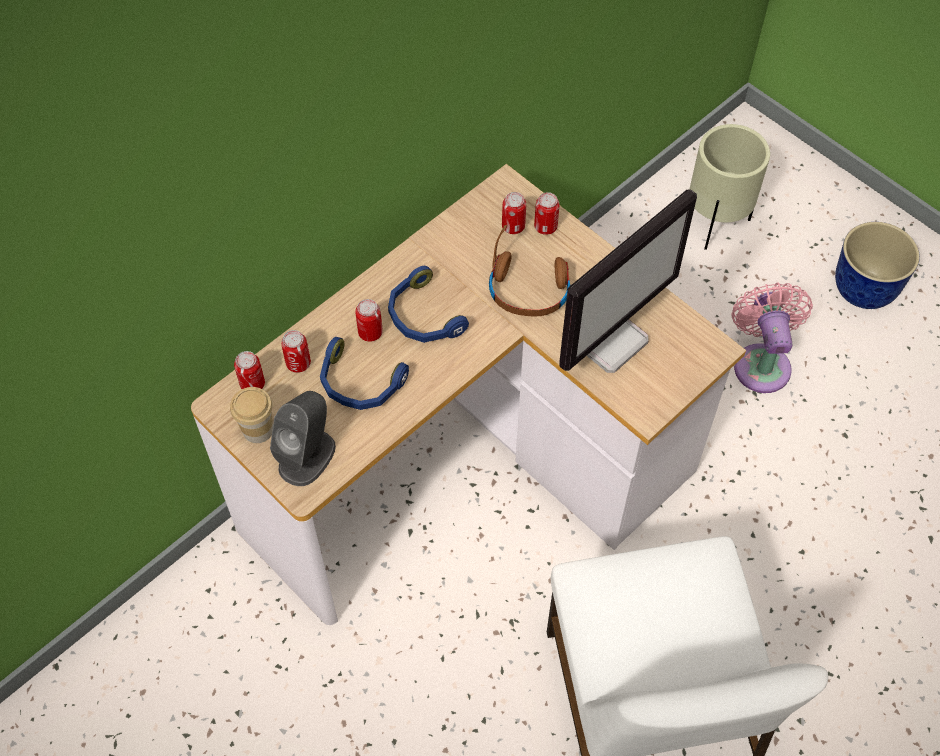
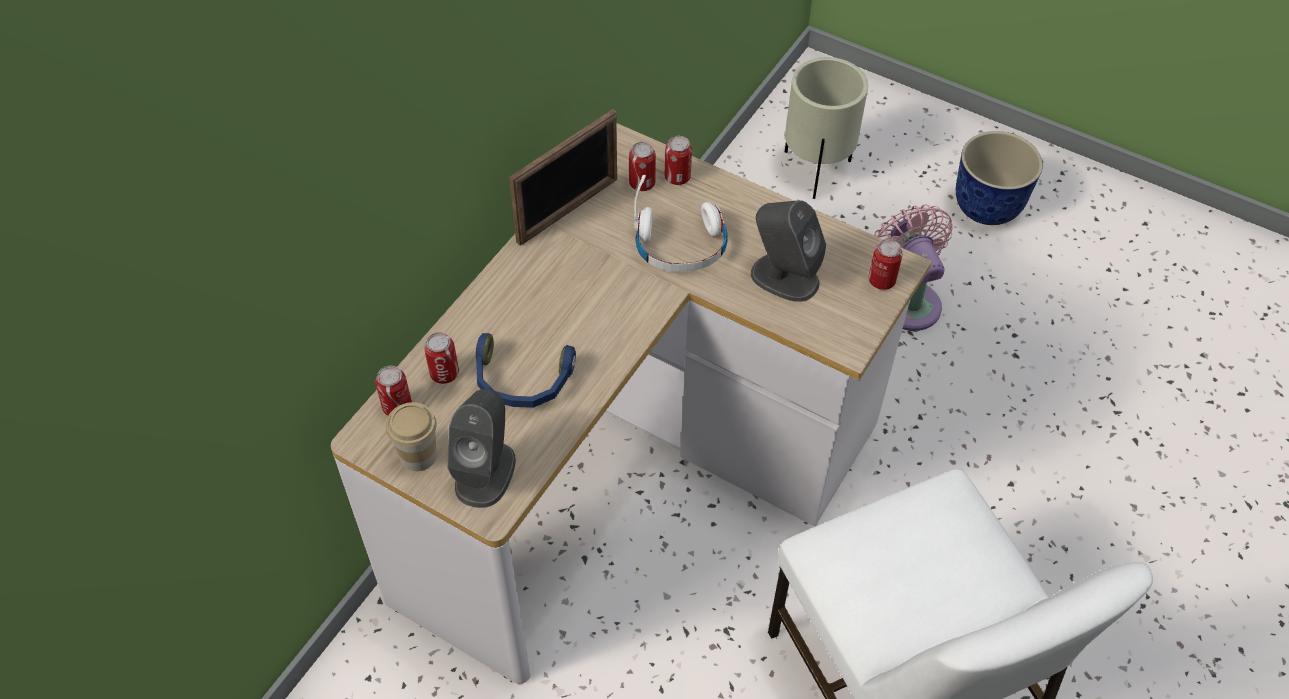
camera: 15 degrees left, 5 degrees down
can [356,299,383,342] -> can moved to [868,239,903,290]
blue headphones [388,266,469,343] -> none
brown headphones [489,225,570,316] -> white headphones [634,175,728,272]
monitor [559,189,697,373] -> grey speaker [751,200,826,302]
none -> picture frame [509,109,617,246]

